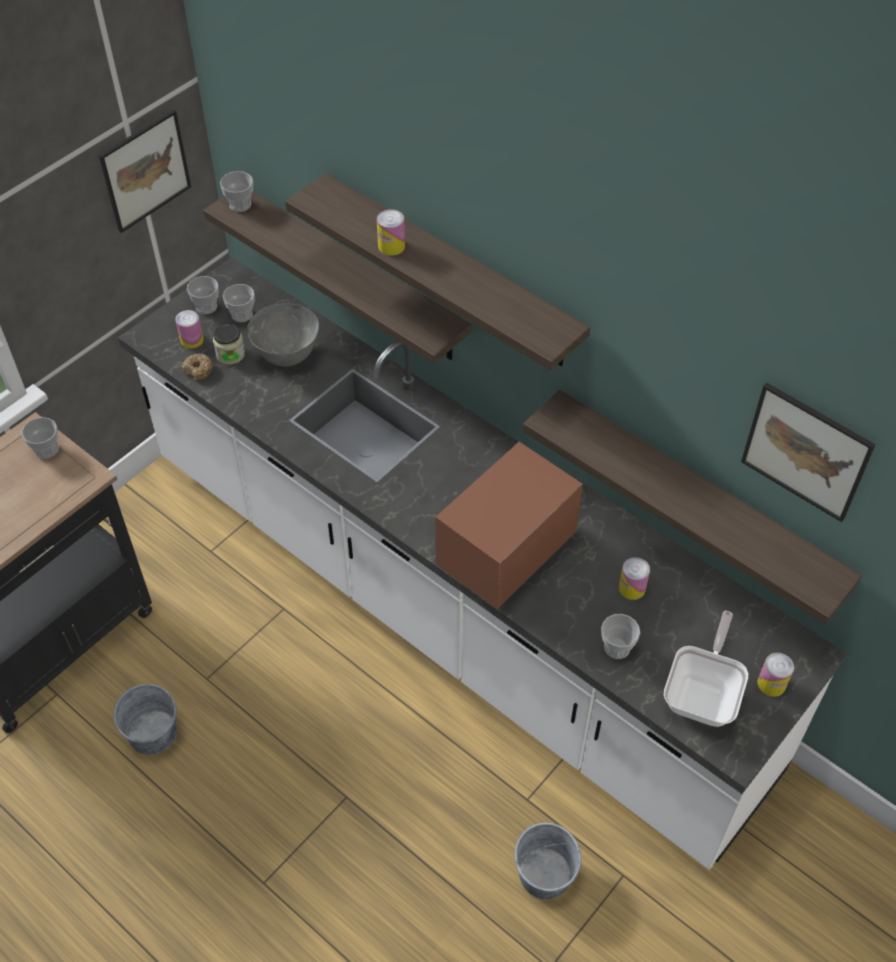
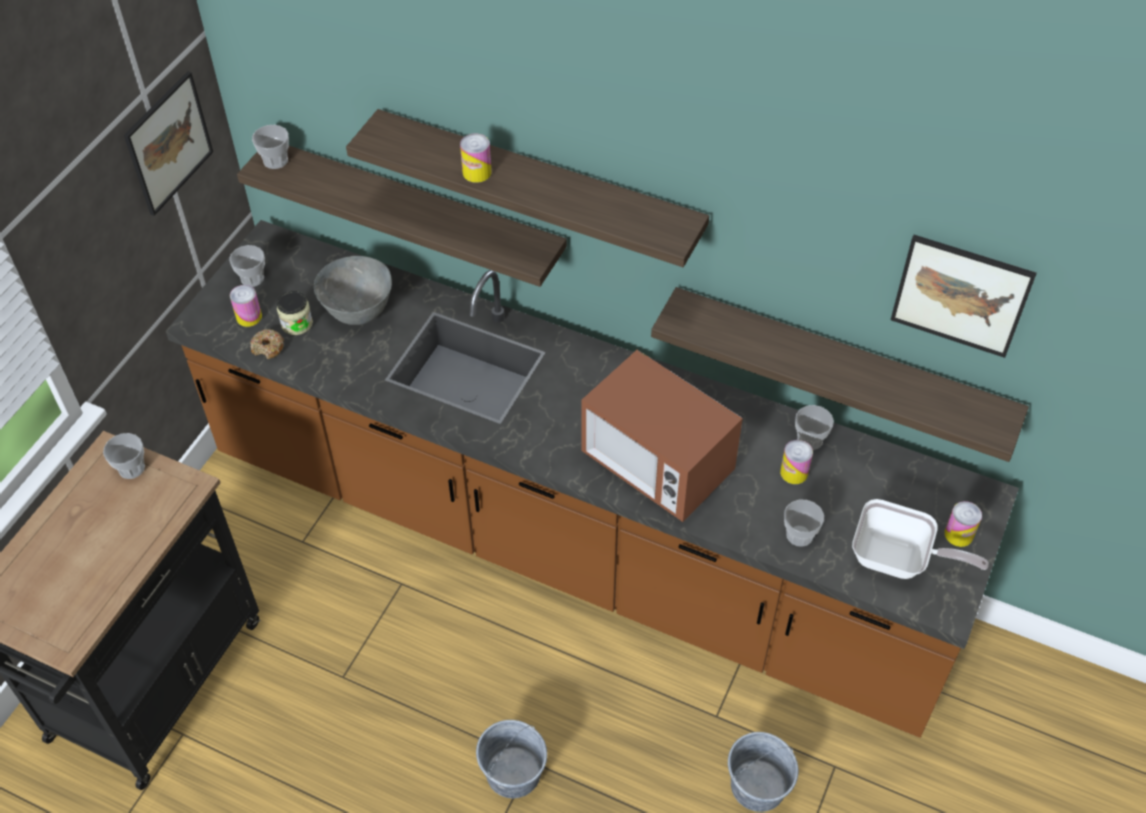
camera: 15 degrees left, 0 degrees up
grey bucket [113,684,178,755] -> grey bucket moved to [476,720,547,799]
white counter [118,257,847,870] -> brown counter [166,220,1019,738]
cup [223,284,255,322] -> cup moved to [795,405,834,450]
microwave [435,442,583,609] -> microwave turned 75 degrees counterclockwise [582,350,743,522]
frying pan [664,611,748,727] -> frying pan turned 105 degrees clockwise [852,499,989,579]

